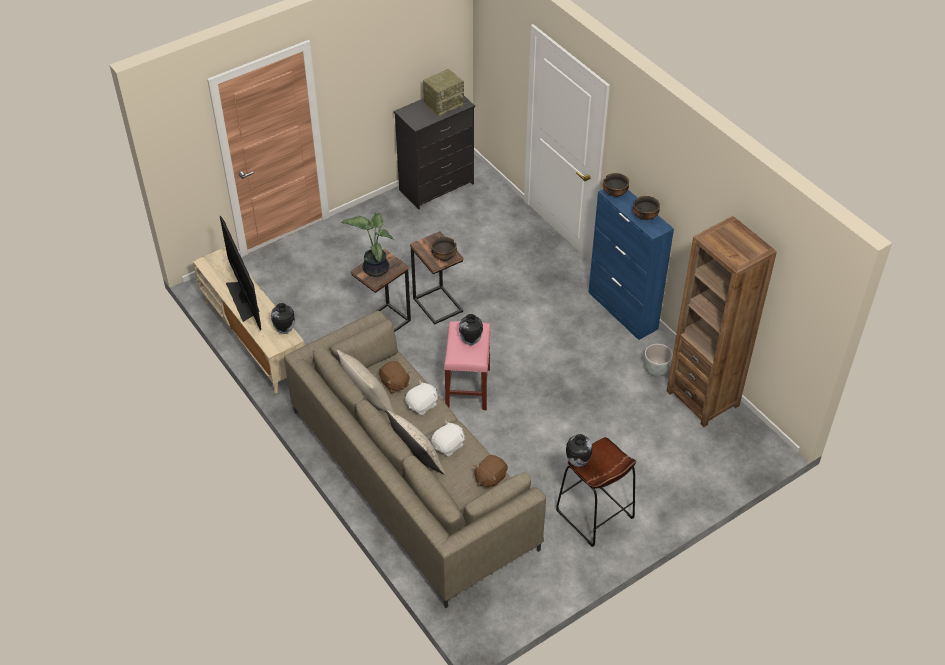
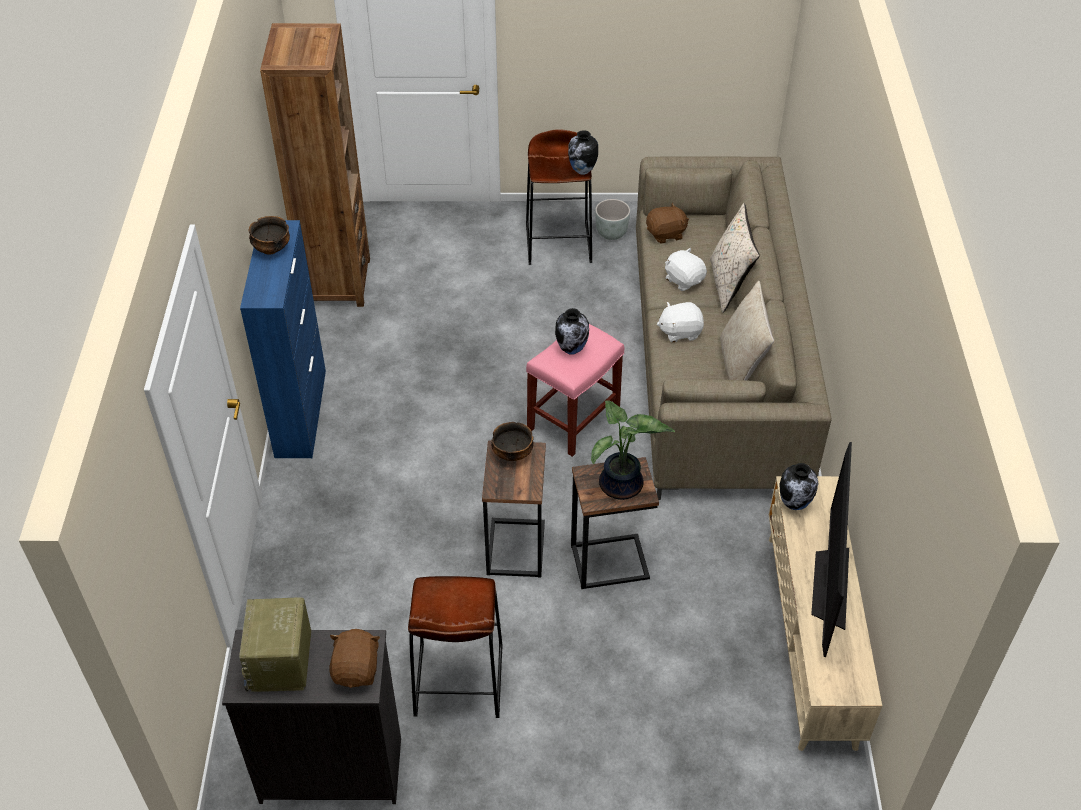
camera: 145 degrees left, 0 degrees up
brown plush toy [379,361,410,394] -> brown plush toy moved to [329,629,380,688]
radio [423,69,466,117] -> radio turned 90 degrees counterclockwise [239,597,311,692]
white plush toy [431,421,465,456] -> white plush toy turned 60 degrees clockwise [665,248,707,291]
bowl [603,173,629,197] -> none
grey planter [644,344,673,377] -> grey planter moved to [595,199,630,240]
none -> brown stool [408,576,503,718]

